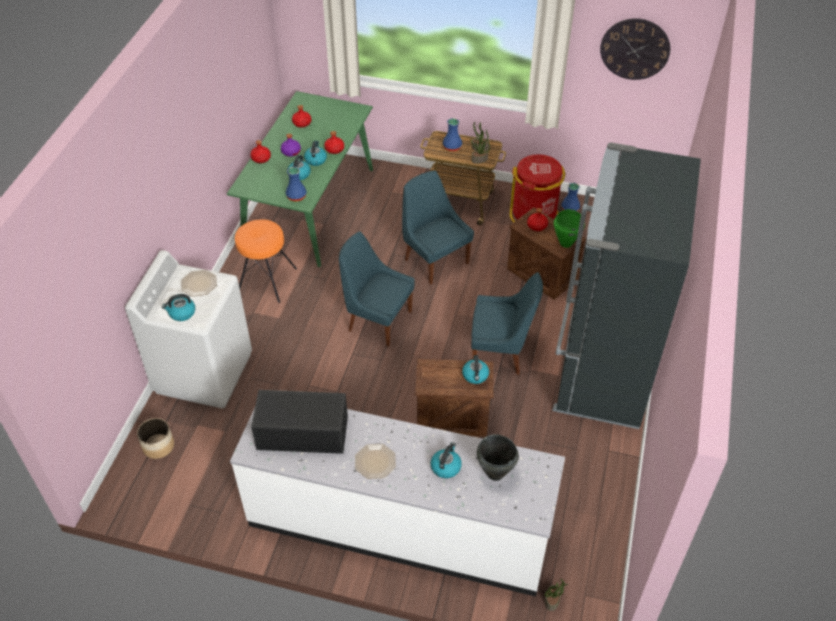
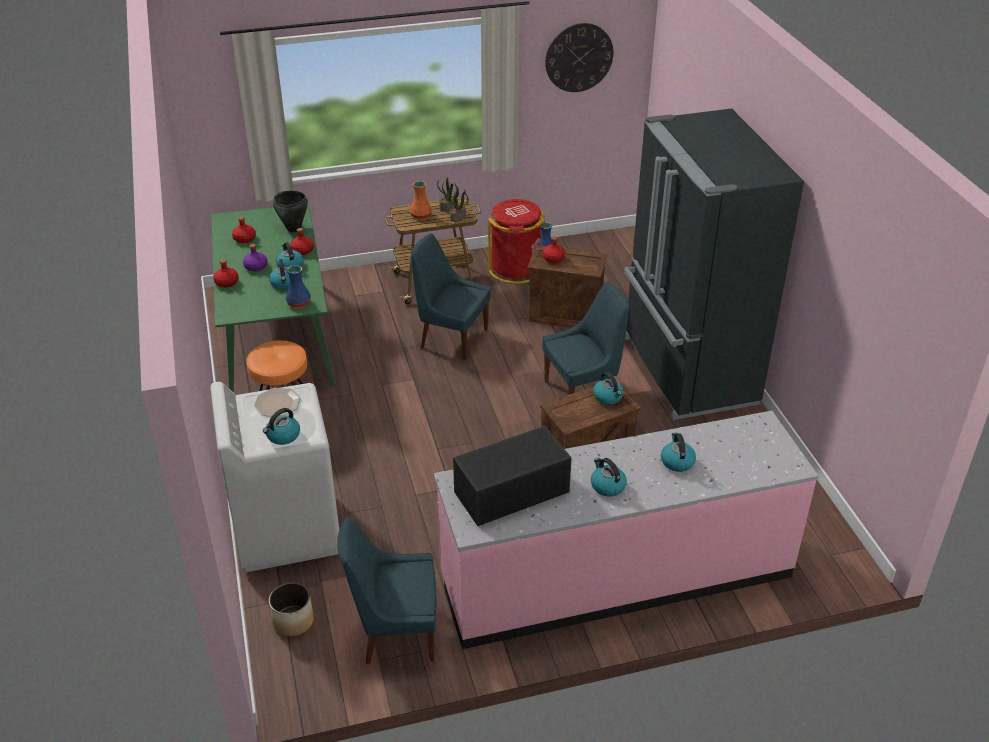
camera: 30 degrees left, 10 degrees down
white counter [230,408,565,597] -> pink counter [434,411,819,649]
blue chair [339,231,415,347] -> blue chair moved to [337,517,436,664]
plate [355,444,396,479] -> kettle [591,458,627,496]
blue vase [443,118,462,152] -> orange vase [410,181,432,220]
black cooking pot [477,434,519,481] -> black cooking pot moved to [273,191,308,232]
potted plant [545,579,568,611] -> none
green cooking pot [554,209,585,248] -> none

